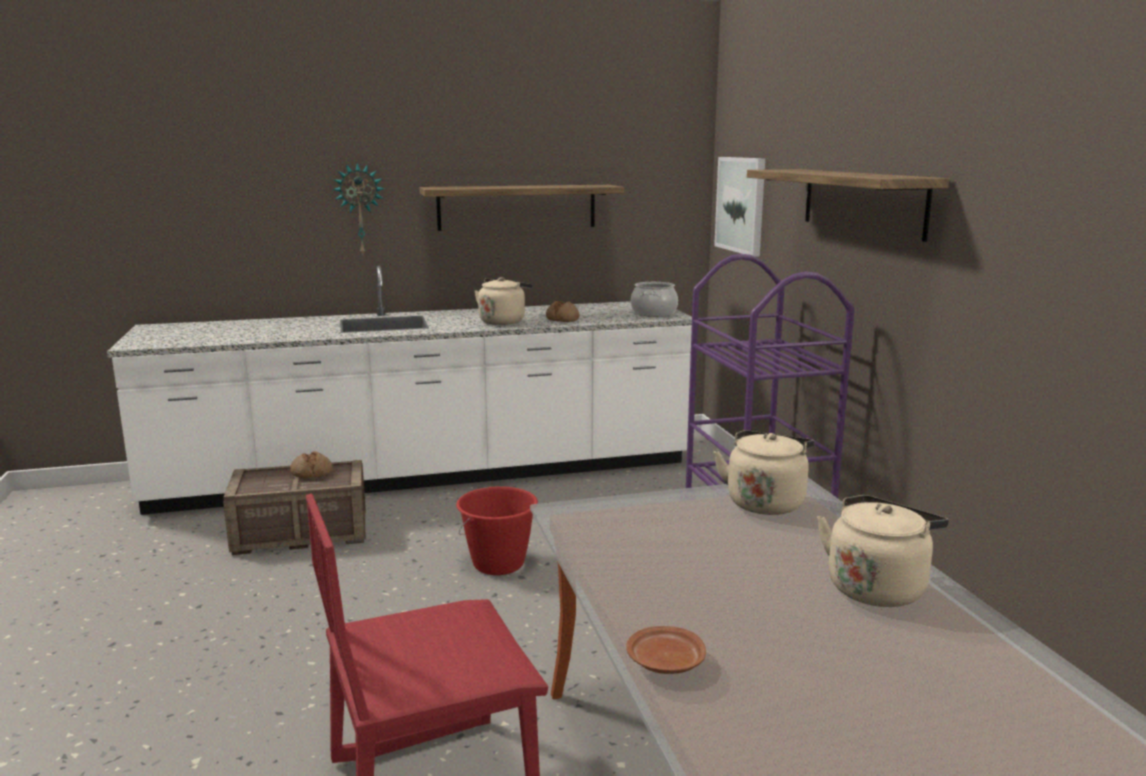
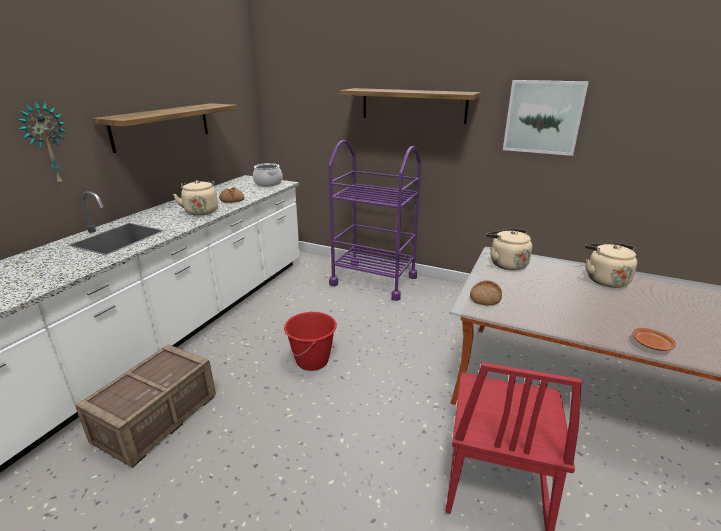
camera: 50 degrees left, 10 degrees up
bread [290,451,333,479] -> bread moved to [470,280,502,306]
picture [714,157,765,257] -> picture moved to [503,80,589,156]

